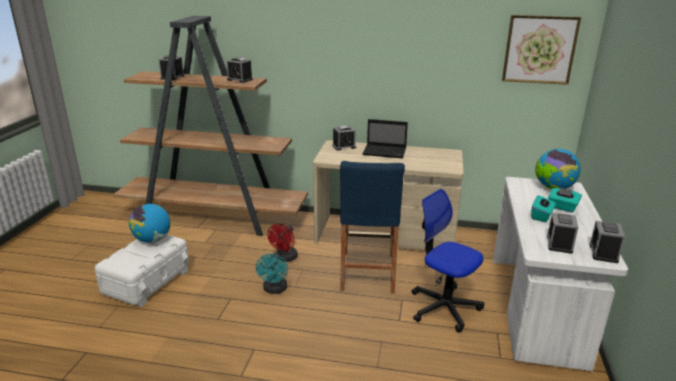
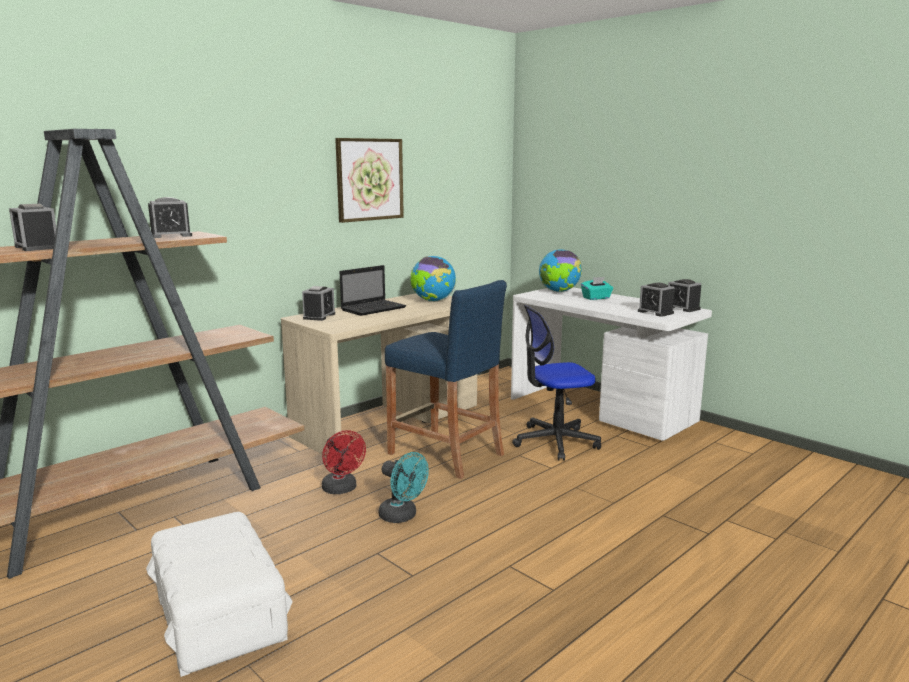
camera: 55 degrees left, 10 degrees down
globe [128,204,171,243] -> globe moved to [410,256,456,302]
picture [502,15,581,85] -> picture moved to [335,138,404,223]
turquoise tissue box [531,195,555,222] -> none

